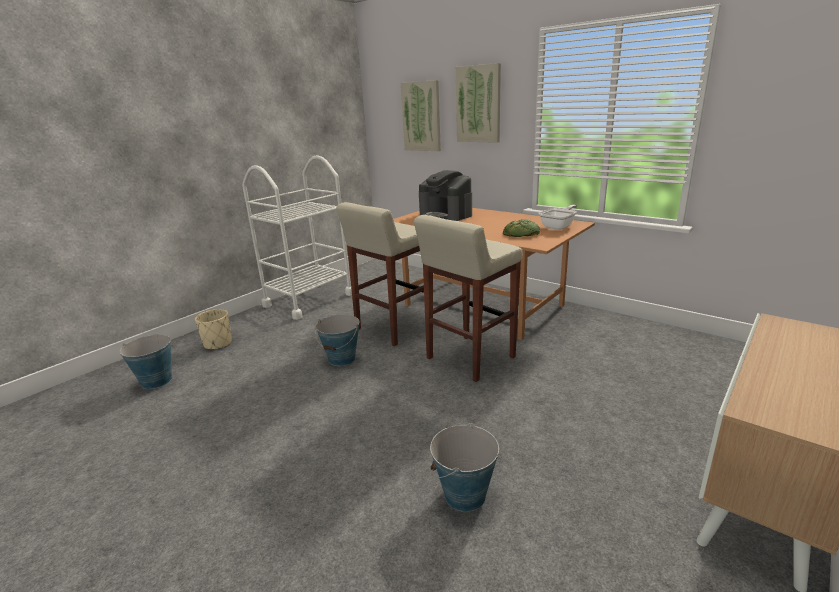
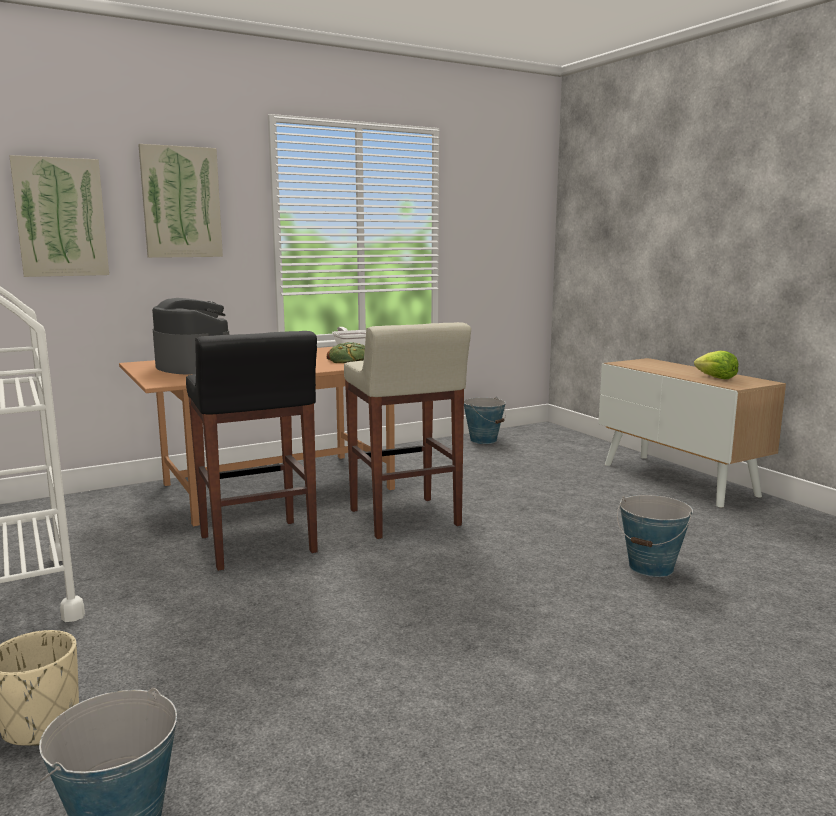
camera: 70 degrees left, 10 degrees down
bucket [315,314,359,366] -> bucket moved to [464,397,506,444]
beige stool [336,202,424,346] -> black stool [186,331,318,571]
coffee machine [419,170,472,221] -> coffee machine turned 105 degrees counterclockwise [152,298,229,374]
none -> lettuce [694,350,739,379]

